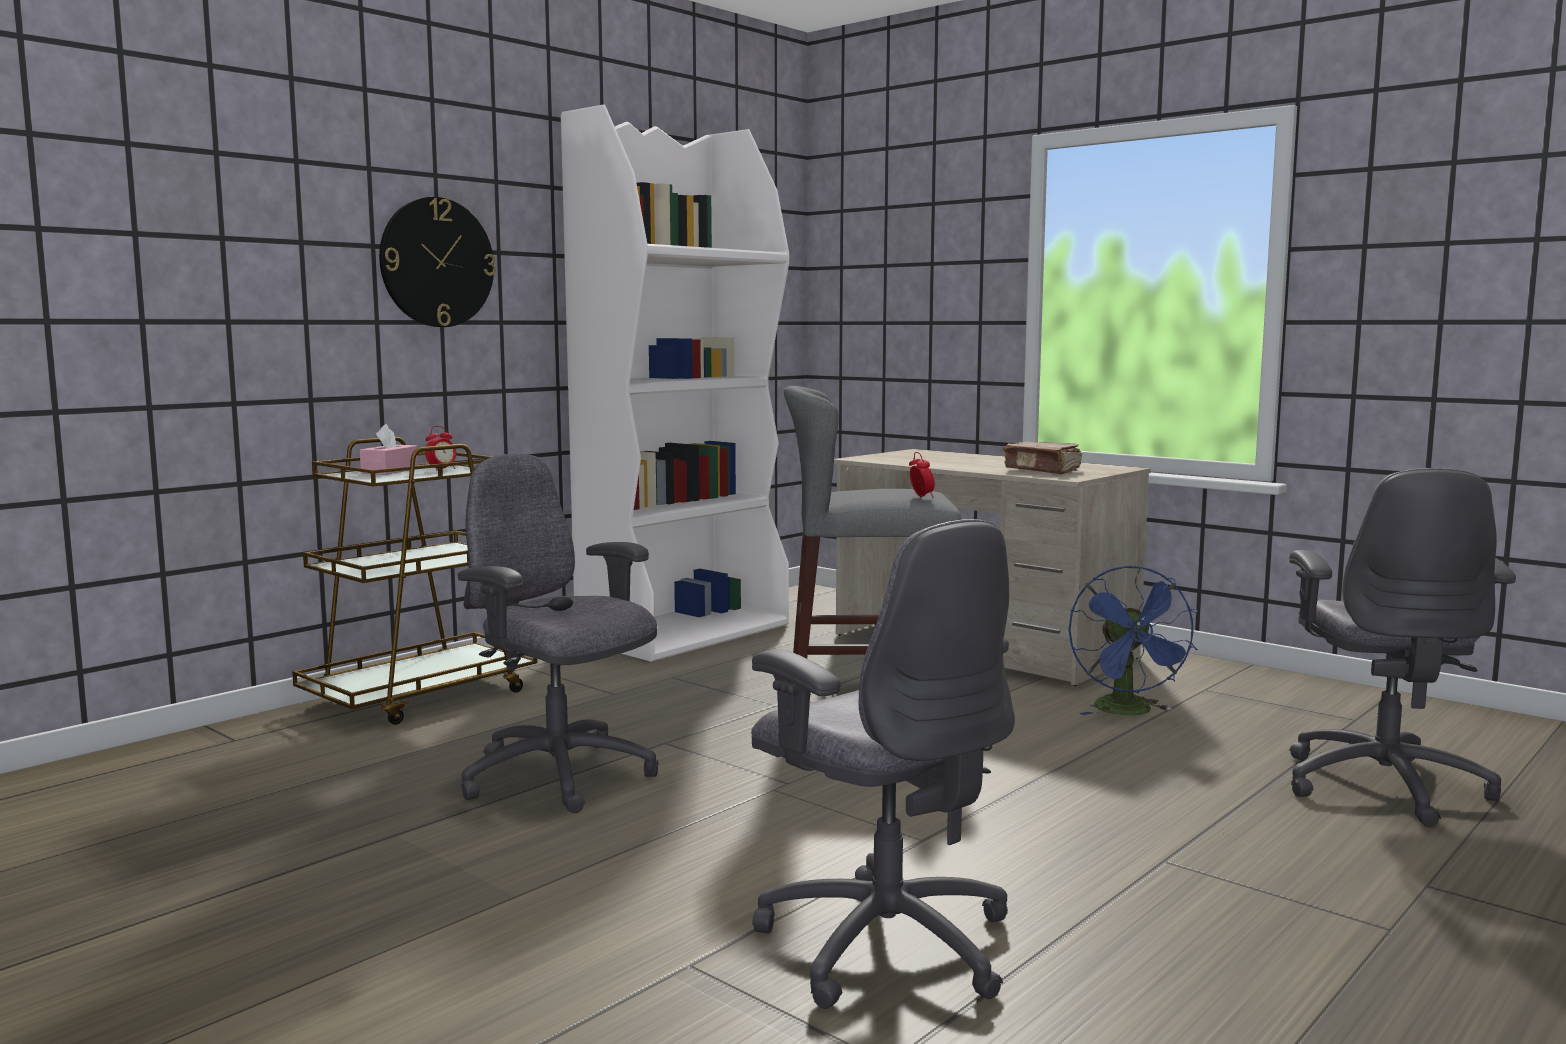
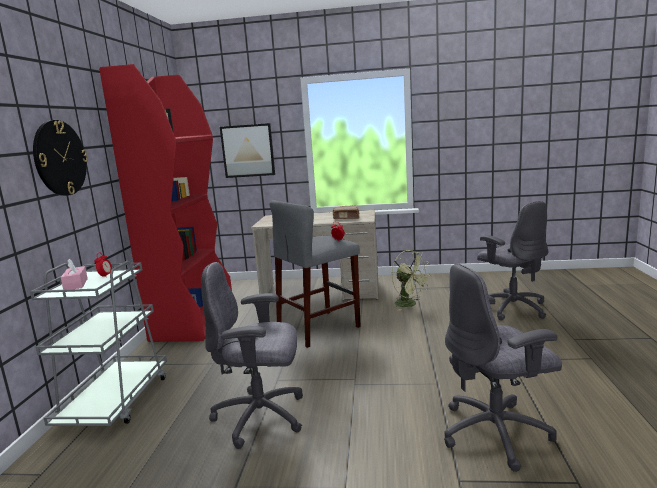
camera: 35 degrees left, 5 degrees up
brown cart [292,437,537,725] -> grey cart [30,261,167,426]
white bookcase [561,104,789,662] -> red bookcase [99,64,232,342]
grey office chair [751,519,1015,1009] -> grey office chair turned 150 degrees clockwise [444,263,562,472]
blue fan [1069,565,1198,715] -> green fan [392,250,432,311]
none -> picture [220,123,275,178]

